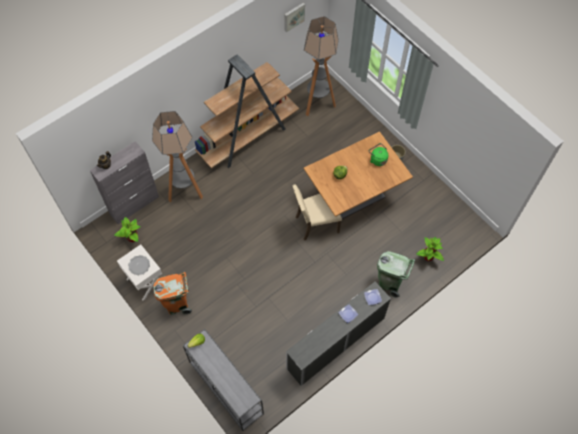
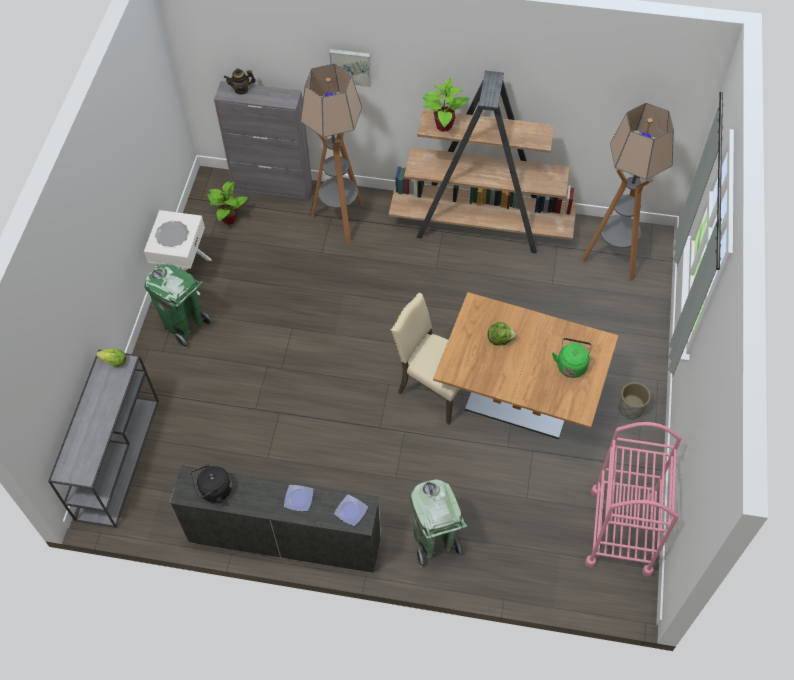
camera: 50 degrees right, 5 degrees down
orange trash can [153,272,192,315] -> green trash can [145,264,212,348]
picture [284,3,305,33] -> picture moved to [329,49,372,87]
potted plant [416,237,444,261] -> potted plant moved to [423,78,470,132]
none -> black kettle [191,465,232,503]
none -> pink cart [585,422,682,577]

